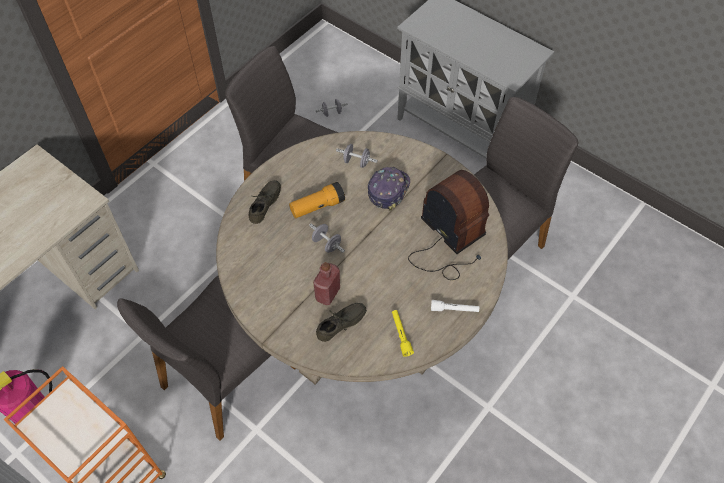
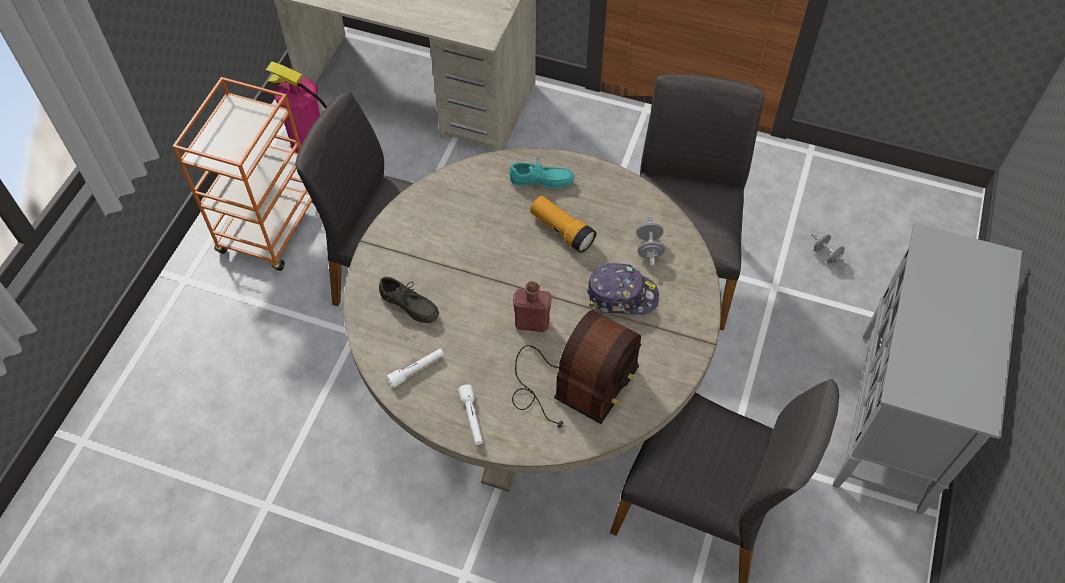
camera: 70 degrees right, 0 degrees up
grey shoe [249,180,281,224] -> turquoise shoe [510,158,574,189]
grey dumbbell [309,224,345,253] -> none
red bottle [313,262,340,305] -> red bottle moved to [513,281,552,332]
yellow flashlight [392,310,414,357] -> white flashlight [386,348,444,388]

